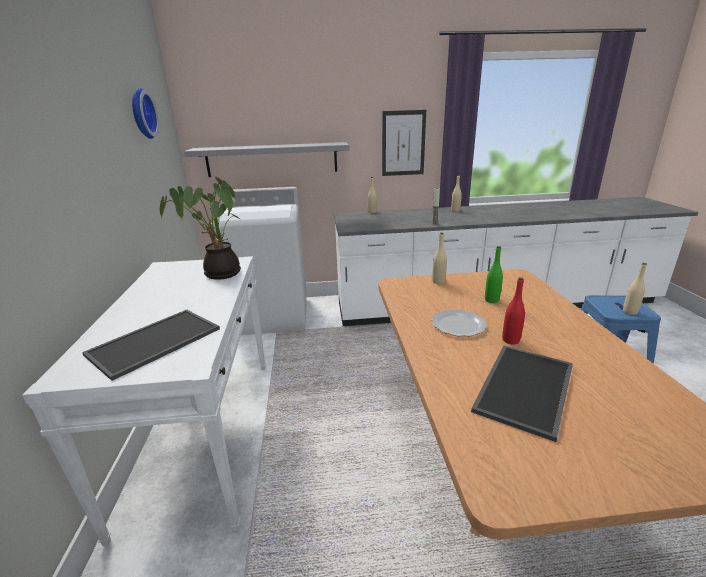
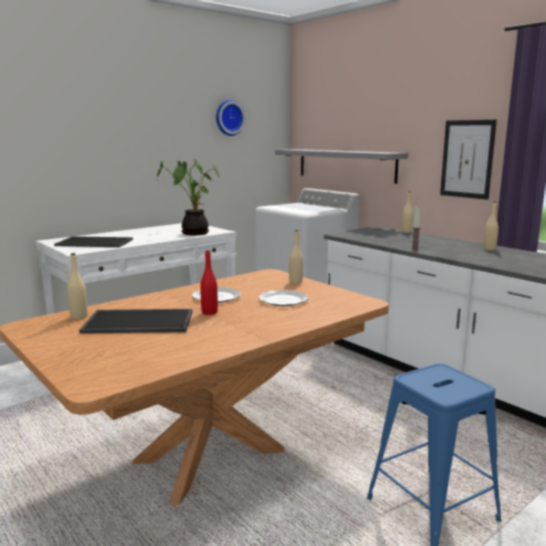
camera: 55 degrees right, 10 degrees down
green bottle [485,246,503,303] -> plate [258,290,308,306]
beige bottle [623,263,647,315] -> beige bottle moved to [67,253,88,319]

